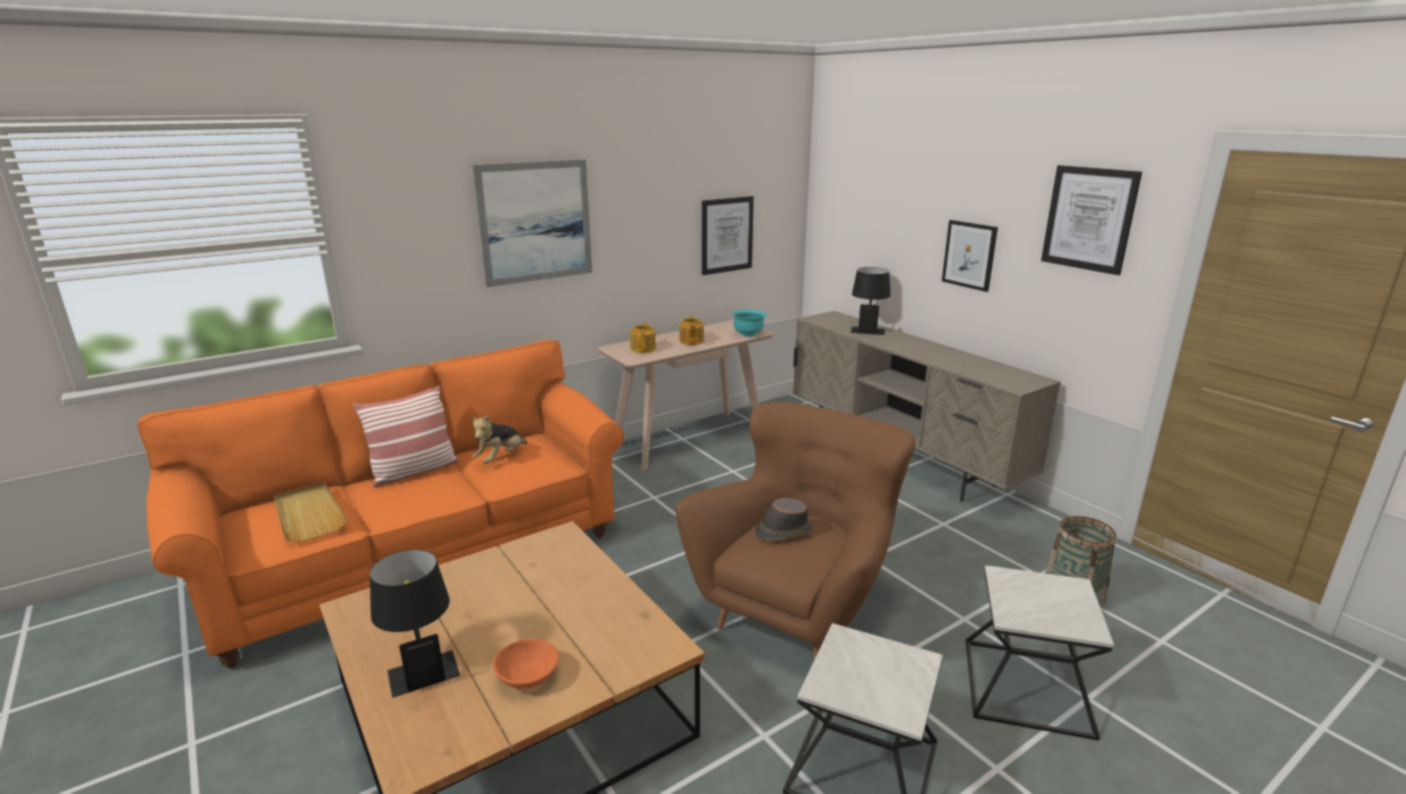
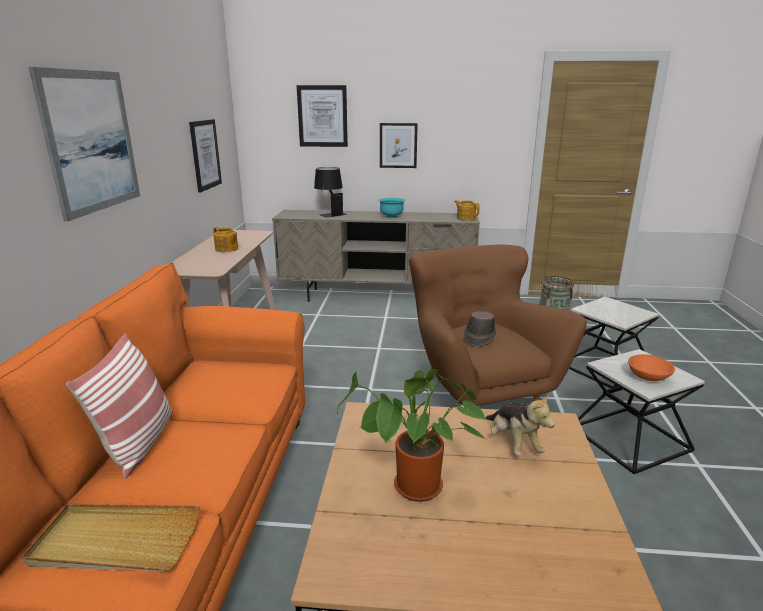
camera: 50 degrees left, 0 degrees up
black table lamp [370,549,460,697] -> none
plush toy [470,415,527,463] -> plush toy moved to [486,395,555,456]
orange bowl [493,638,559,689] -> orange bowl moved to [628,354,675,381]
teapot [630,322,656,353] -> teapot moved to [454,200,480,221]
turquoise bowl [732,309,767,337] -> turquoise bowl moved to [378,198,405,218]
picture [1041,165,1142,275] -> picture moved to [297,85,348,147]
none -> potted plant [337,369,487,502]

